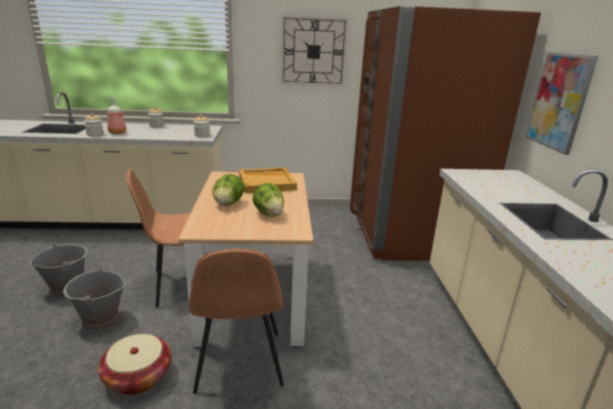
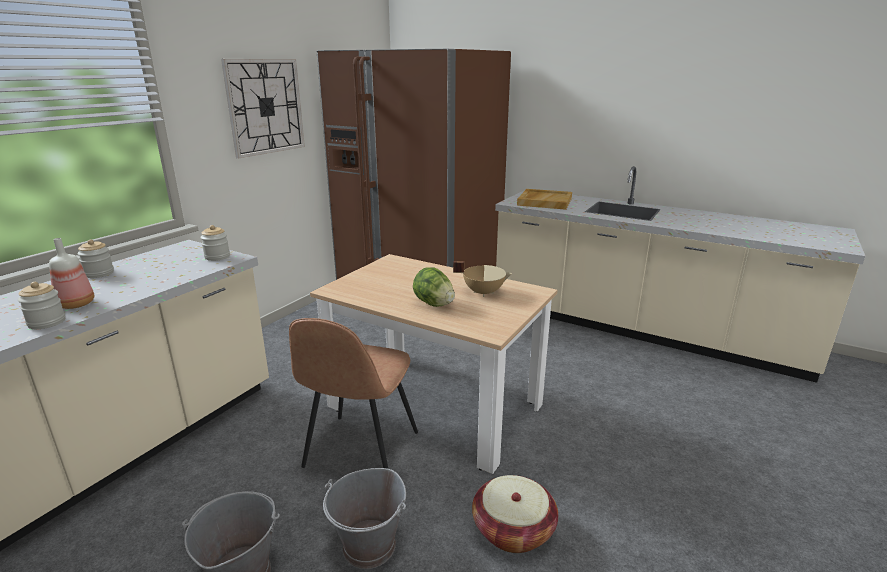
camera: 55 degrees left, 0 degrees up
brown chair [189,248,284,394] -> none
beige tray [239,167,297,193] -> beige tray moved to [517,189,572,210]
lettuce [252,183,284,217] -> beige cooking pot [453,261,512,297]
picture [526,52,598,155] -> none

